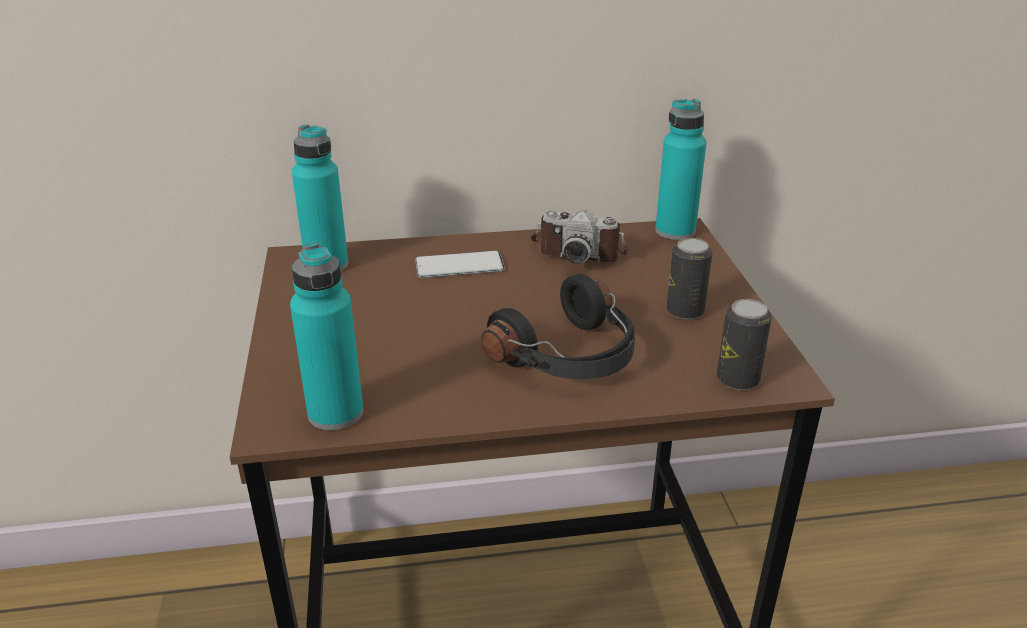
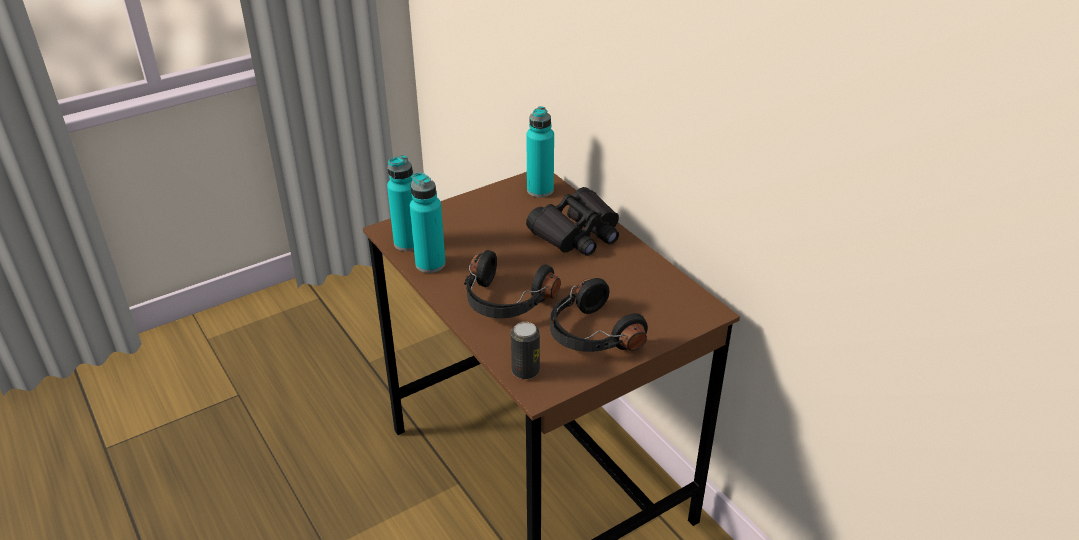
camera: 65 degrees right, 5 degrees up
phone [415,251,505,278] -> black binoculars [526,187,619,256]
camera [531,210,628,264] -> none
turquoise bottle [655,99,707,240] -> turquoise bottle moved to [410,172,446,273]
can [666,238,713,320] -> black headphones [550,278,648,352]

